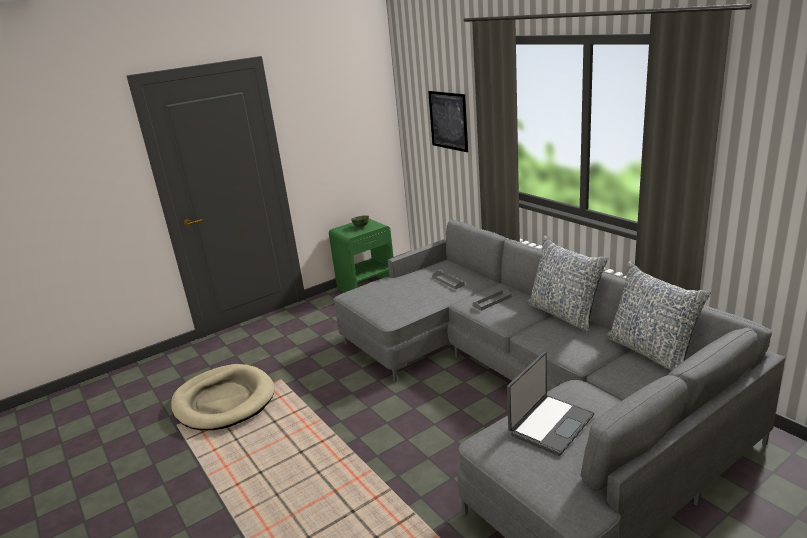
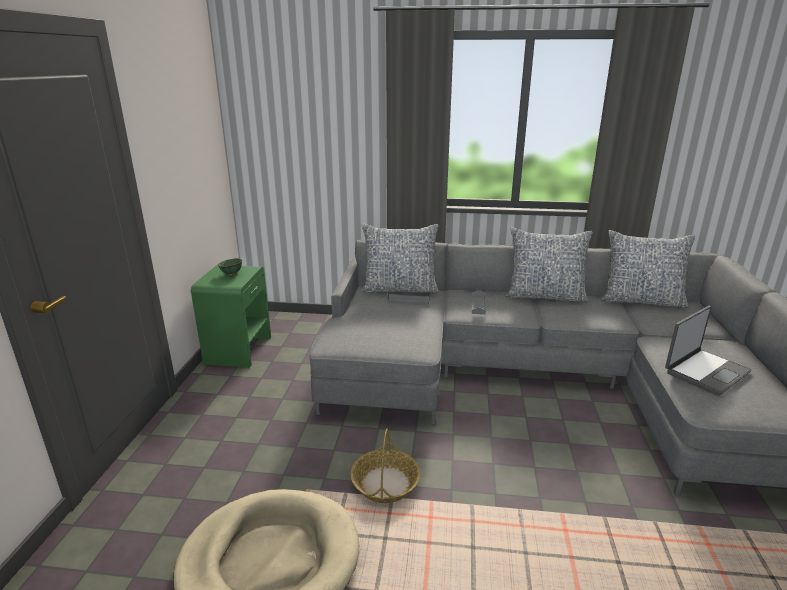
camera: 50 degrees left, 0 degrees up
picture [428,91,468,152] -> none
laptop [507,352,594,456] -> laptop turned 60 degrees clockwise [665,306,752,396]
none -> basket [351,428,420,503]
none -> pillow [361,224,439,293]

